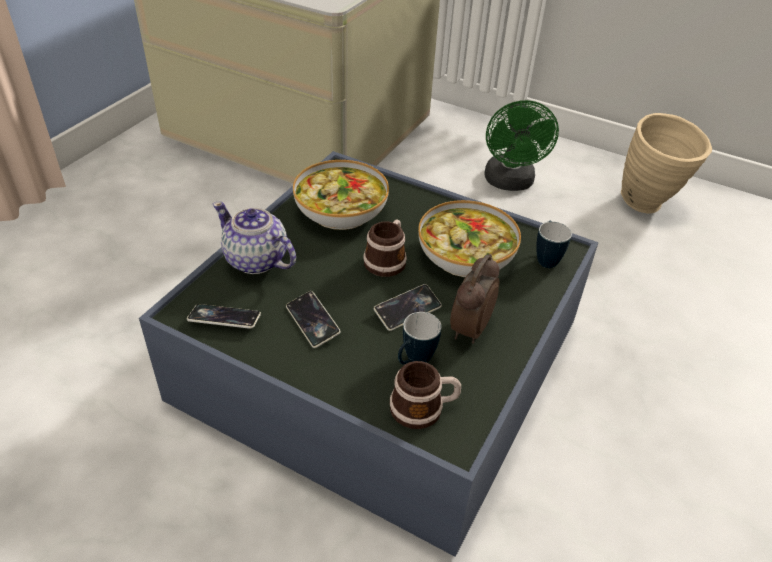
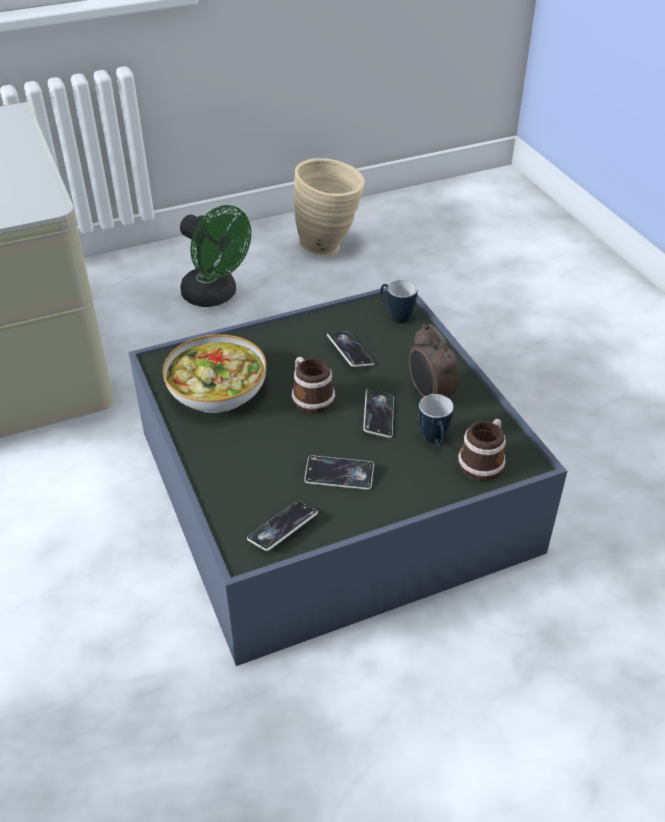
camera: 50 degrees left, 0 degrees up
teapot [213,202,296,274] -> none
bowl [418,200,521,277] -> phone [327,332,375,367]

